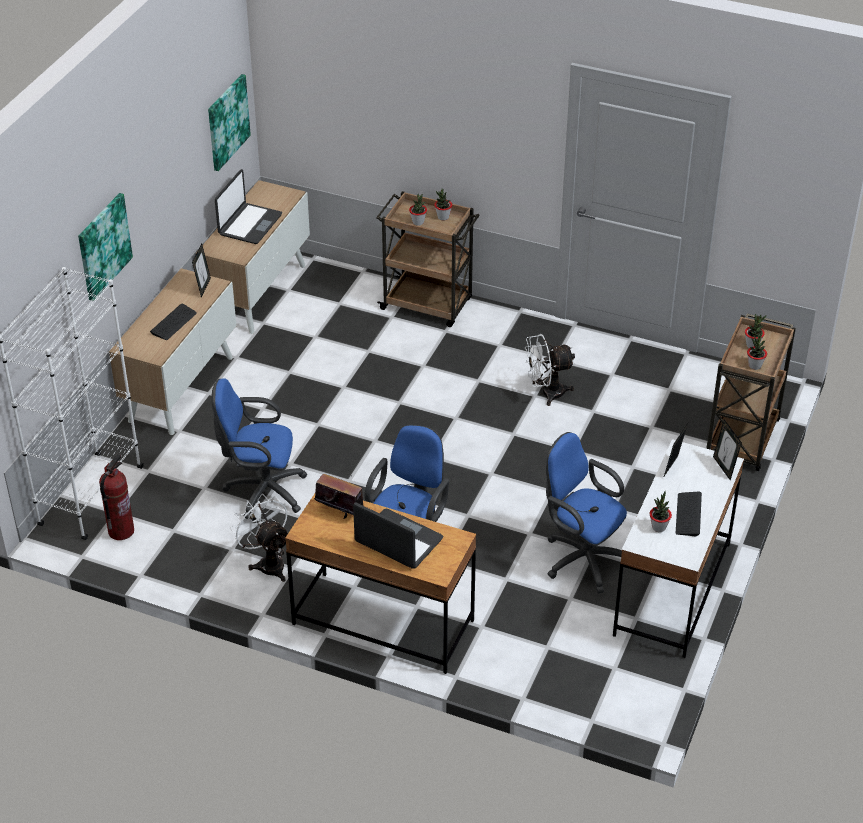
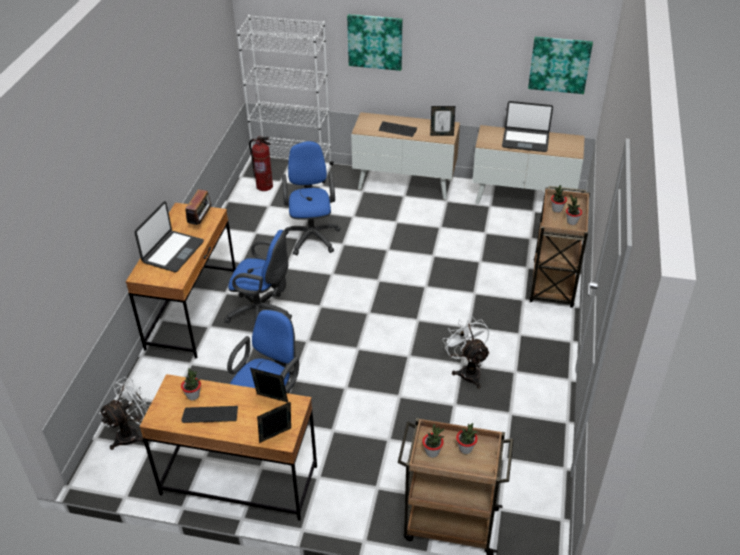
camera: 80 degrees right, 0 degrees up
white fan [230,494,288,582] -> white fan moved to [99,377,149,450]
white desk [613,439,744,658] -> brown desk [139,374,317,521]

